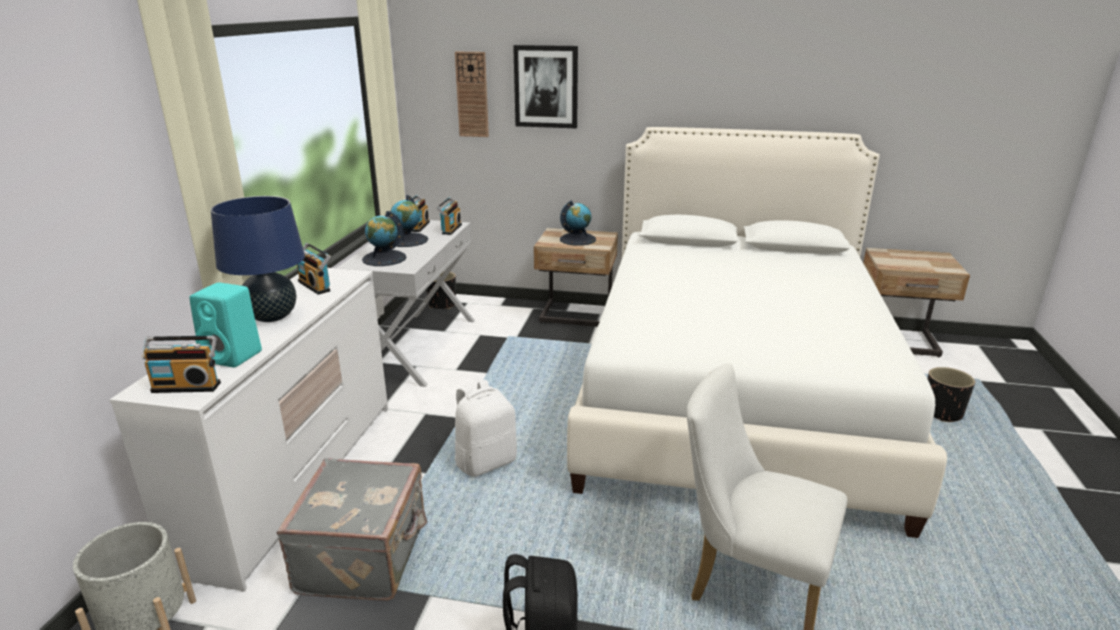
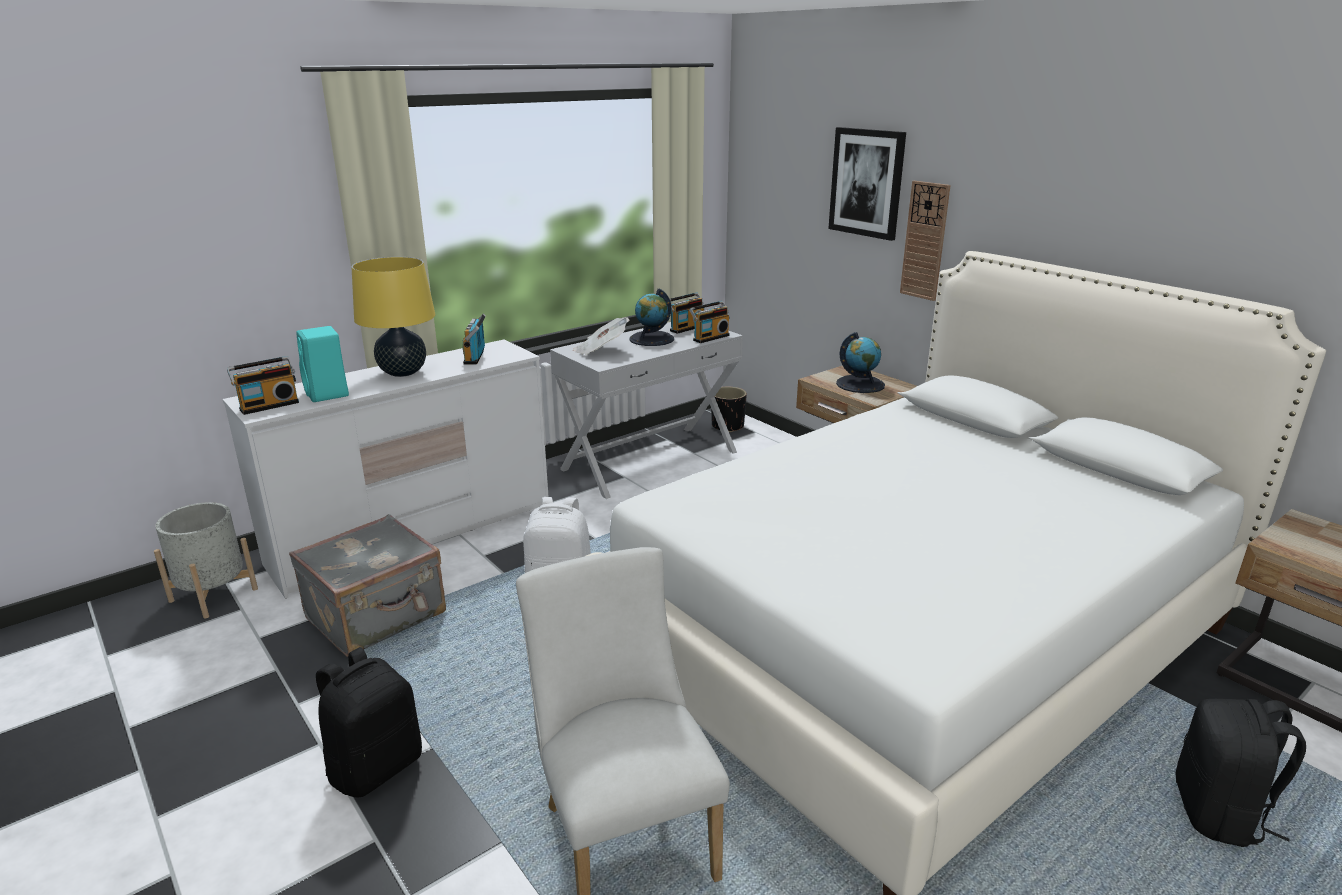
camera: 40 degrees right, 0 degrees up
radio [142,336,221,393] -> radio turned 75 degrees counterclockwise [227,356,299,415]
blue table lamp [211,196,305,322] -> yellow table lamp [352,257,435,377]
globe [362,211,407,266] -> newspaper [573,317,630,355]
wall clock [455,52,489,137] -> wall clock moved to [900,181,951,301]
black planter [927,367,975,422] -> black backpack [1176,699,1306,847]

